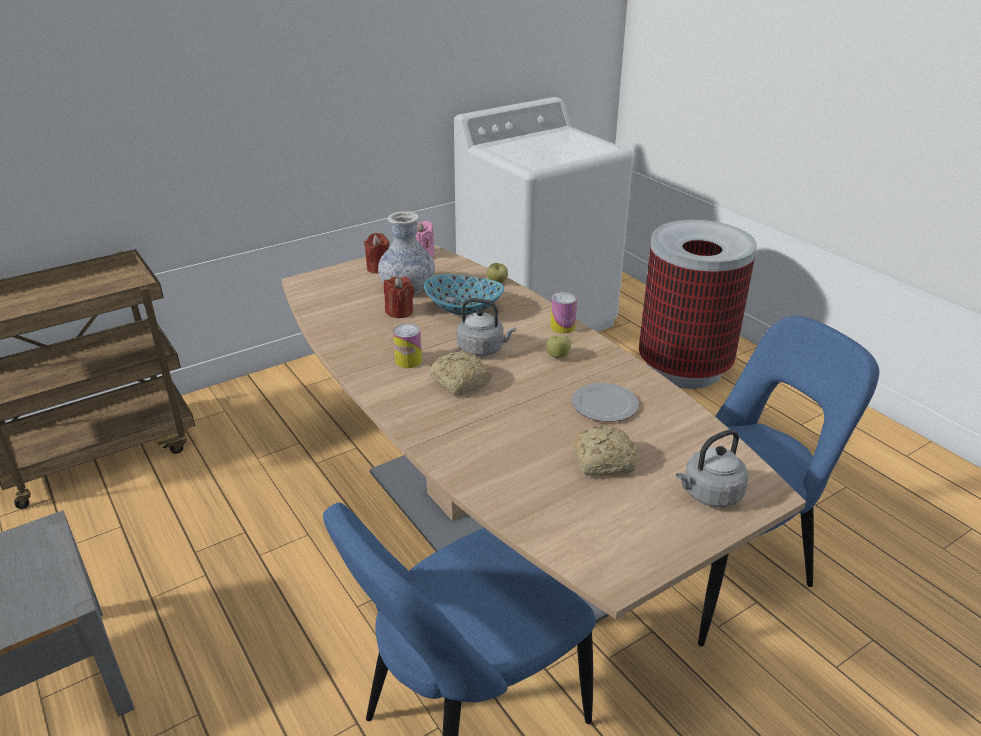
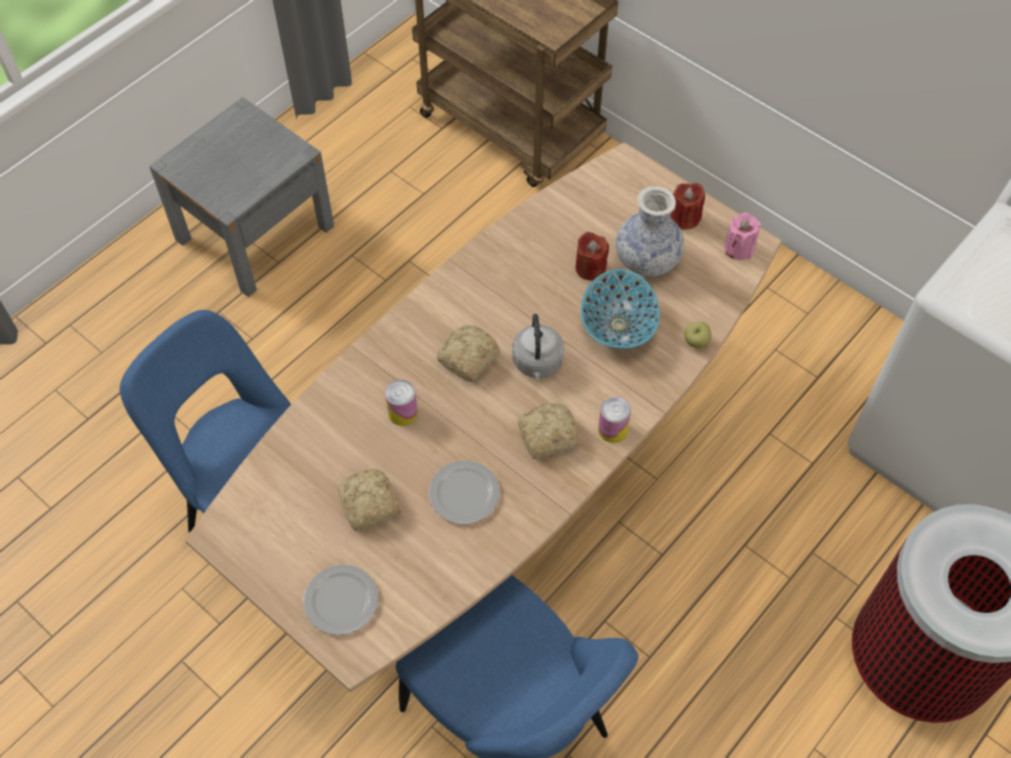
camera: 75 degrees right, 25 degrees up
can [393,324,422,368] -> can moved to [385,380,418,426]
apple [546,336,571,358] -> bread [517,403,579,459]
grey kettle [676,430,748,507] -> plate [303,565,378,635]

